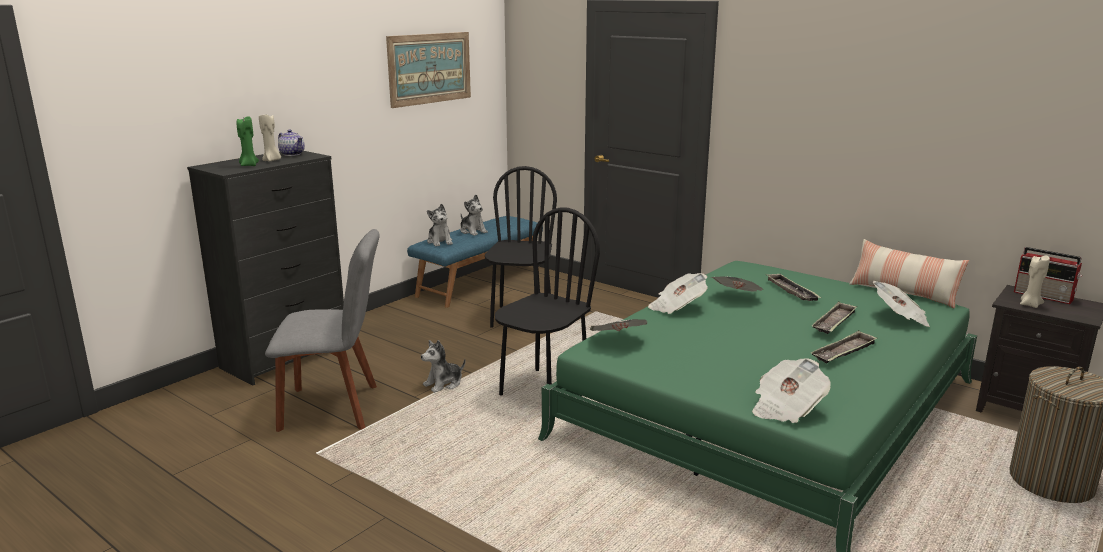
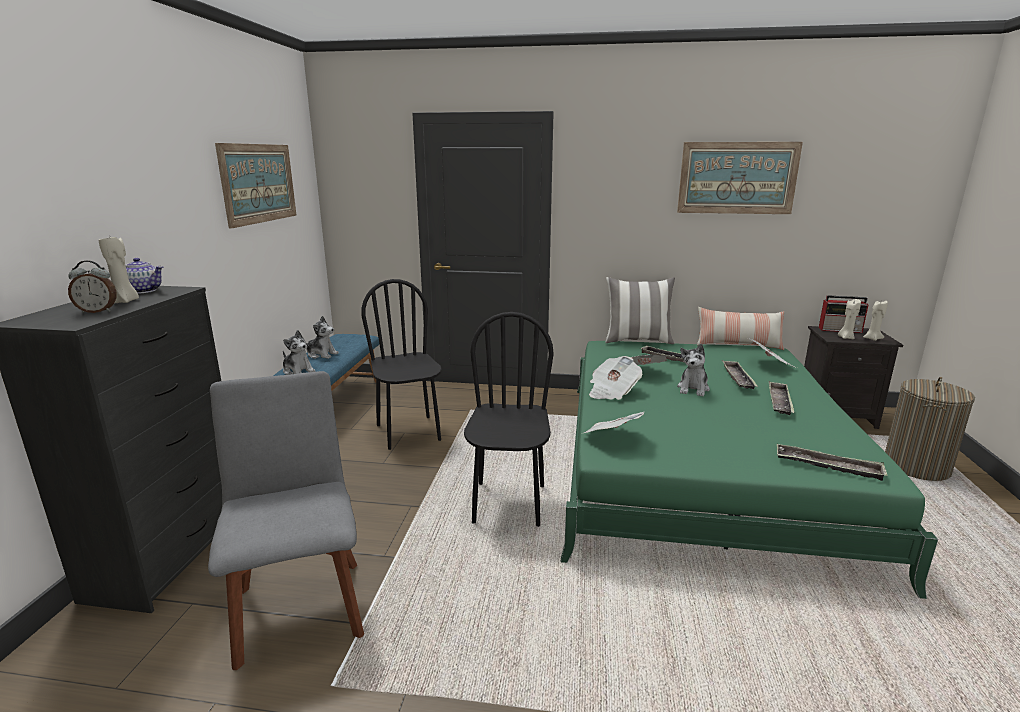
camera: 30 degrees left, 0 degrees up
green candle [237,116,259,166] -> alarm clock [68,260,117,313]
grey chair [265,229,380,432] -> grey chair turned 75 degrees counterclockwise [208,371,364,670]
plush toy [421,340,465,393] -> plush toy moved to [677,344,710,396]
newspaper [752,358,831,423] -> tray [777,444,888,481]
none -> pillow [605,277,675,344]
none -> picture [677,142,803,214]
none -> beige candle [863,301,888,341]

